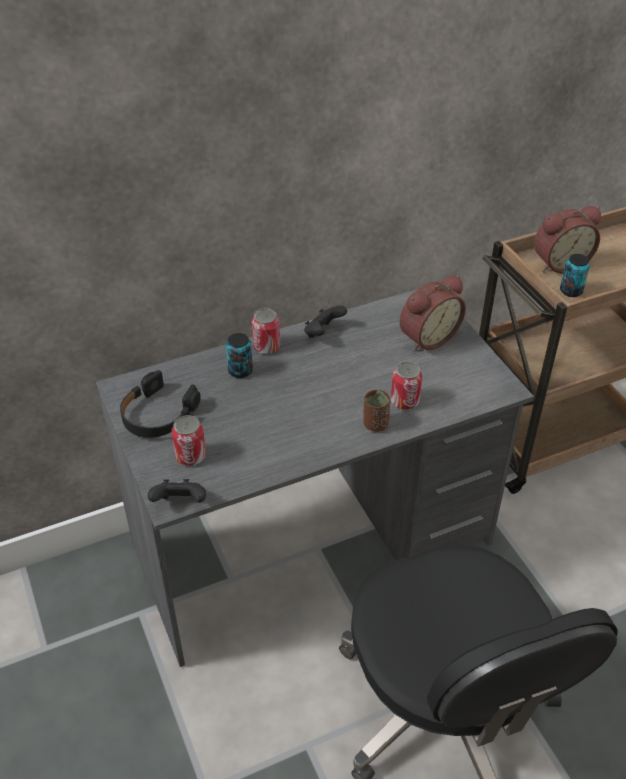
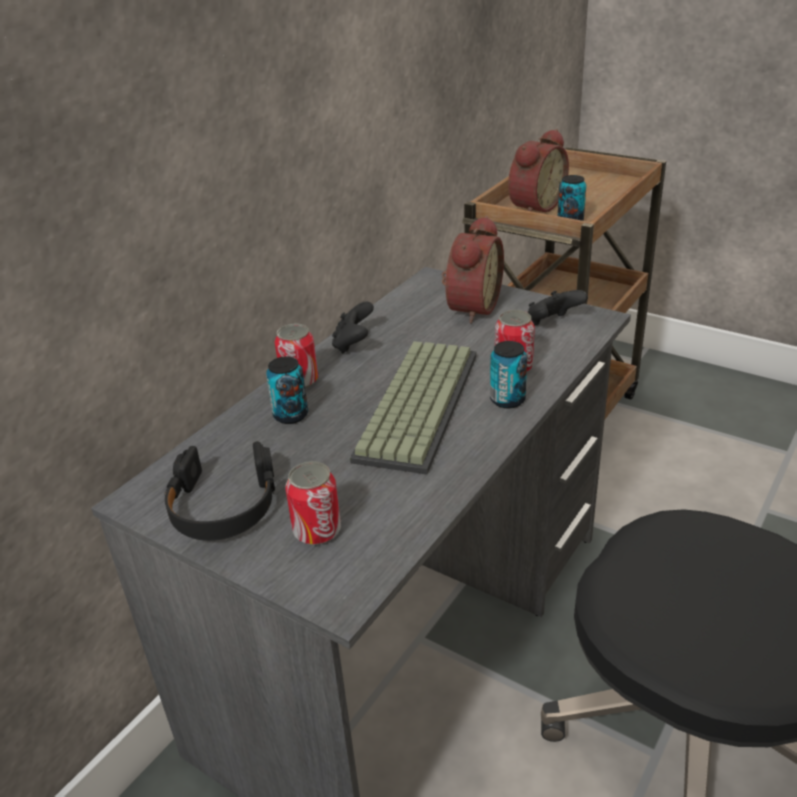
camera: 30 degrees left, 10 degrees down
black game controller [148,479,206,503] -> black game controller moved to [527,290,588,326]
brown cup [363,390,390,432] -> can [490,341,527,408]
none -> keyboard [350,341,477,474]

